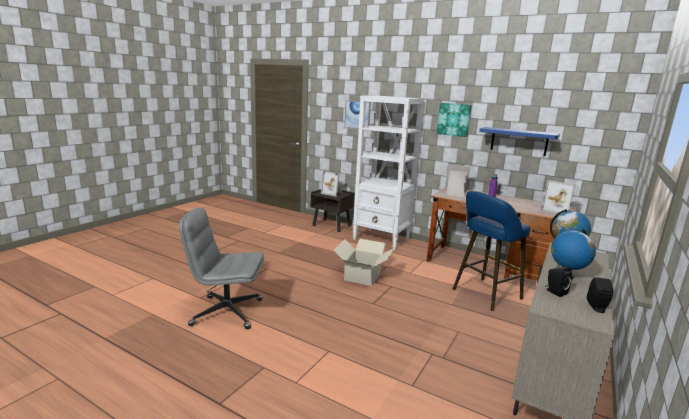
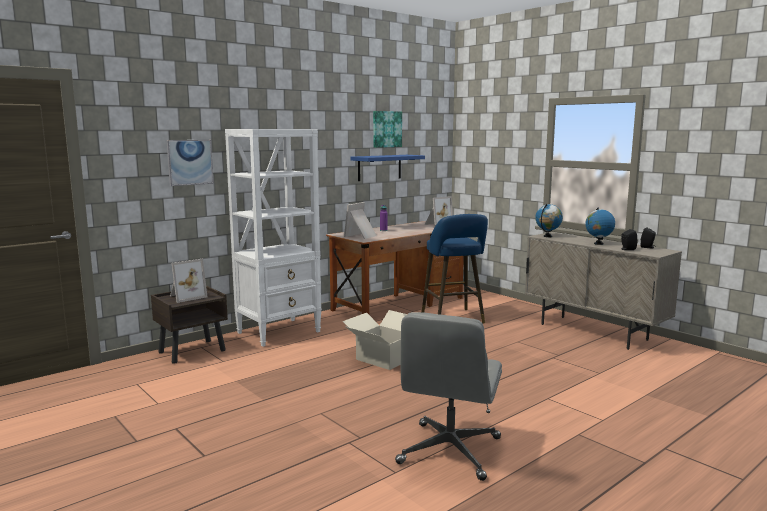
camera: 70 degrees left, 5 degrees down
picture [437,103,472,137] -> picture moved to [373,111,402,148]

